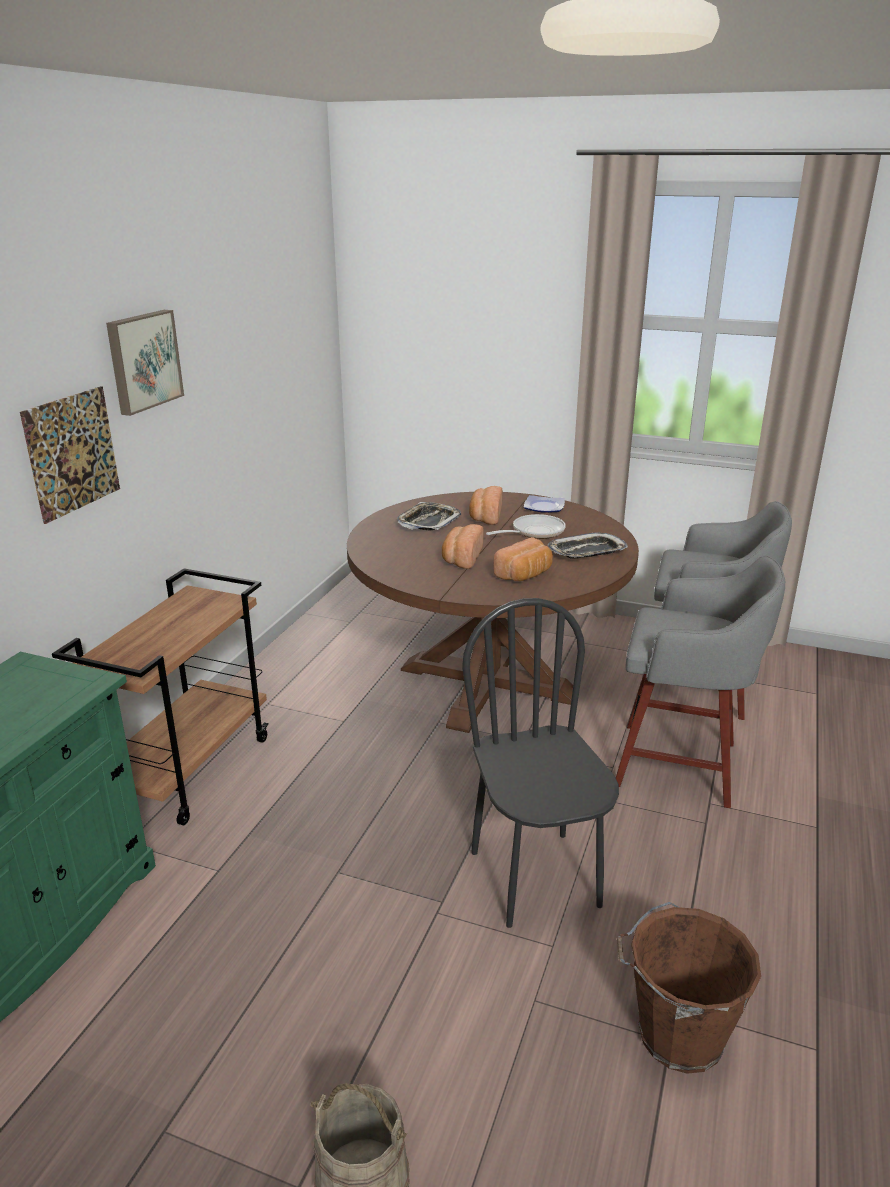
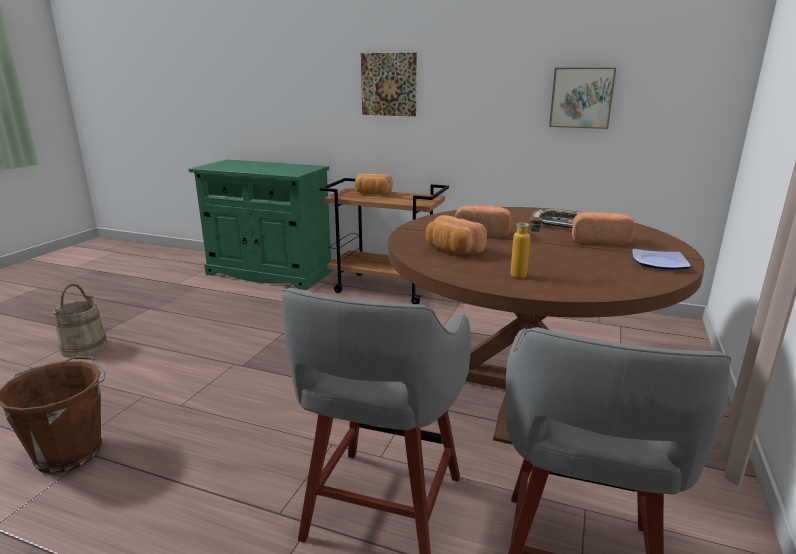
camera: 90 degrees right, 5 degrees down
picture [106,310,184,416] -> picture moved to [549,68,616,129]
black chair [462,598,619,928] -> none
frying pan [486,514,566,539] -> none
tray [547,532,628,559] -> bottle [510,211,543,278]
none -> bread [355,174,393,194]

